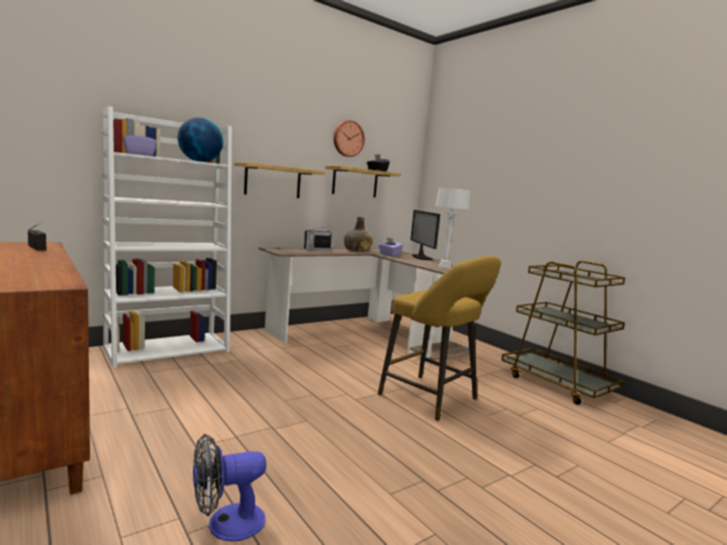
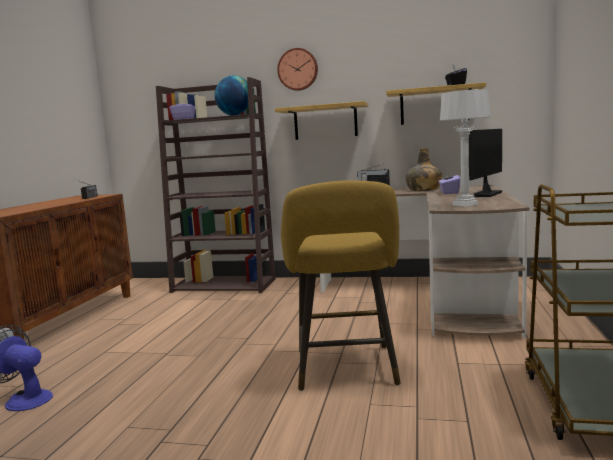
camera: 50 degrees right, 0 degrees up
white bookcase [102,106,232,368] -> brown bookcase [156,77,276,293]
wall clock [333,120,365,157] -> wall clock moved to [277,48,318,91]

